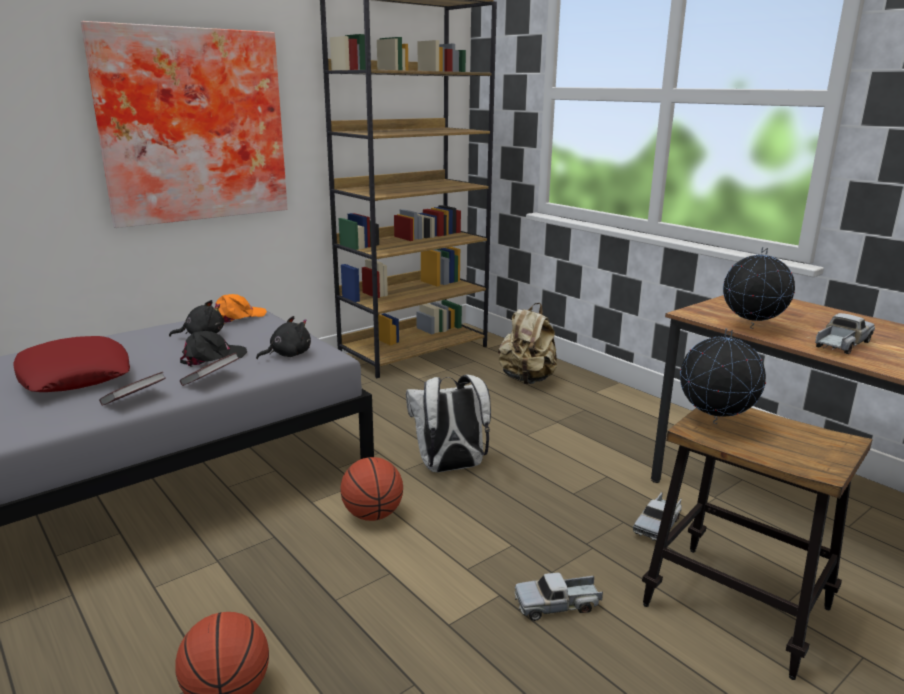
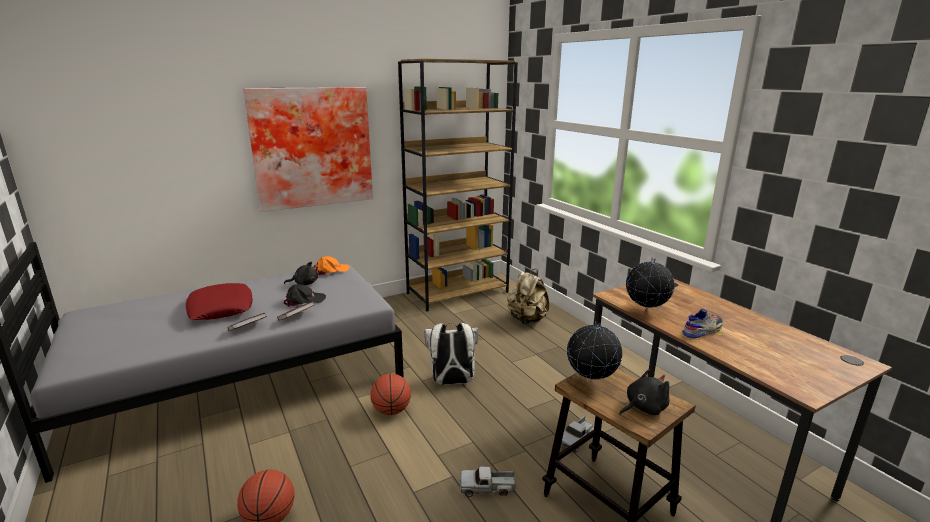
camera: 10 degrees right, 0 degrees up
black plush toy [256,316,311,359] -> black plush toy moved to [619,369,669,416]
toy truck [815,313,875,354] -> shoe [682,308,723,338]

